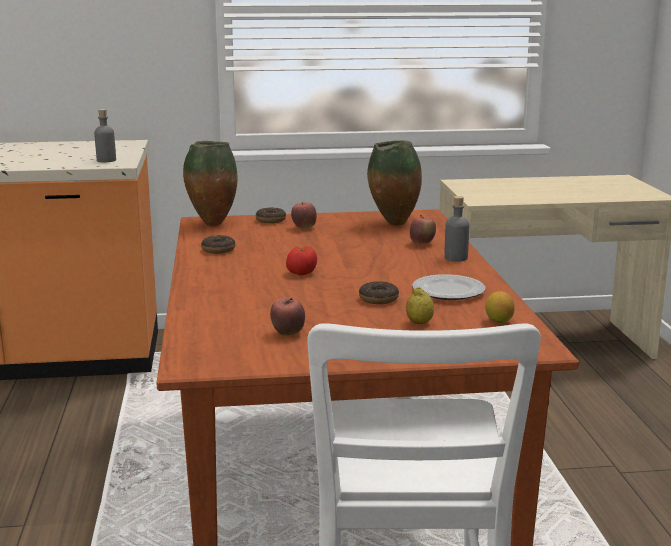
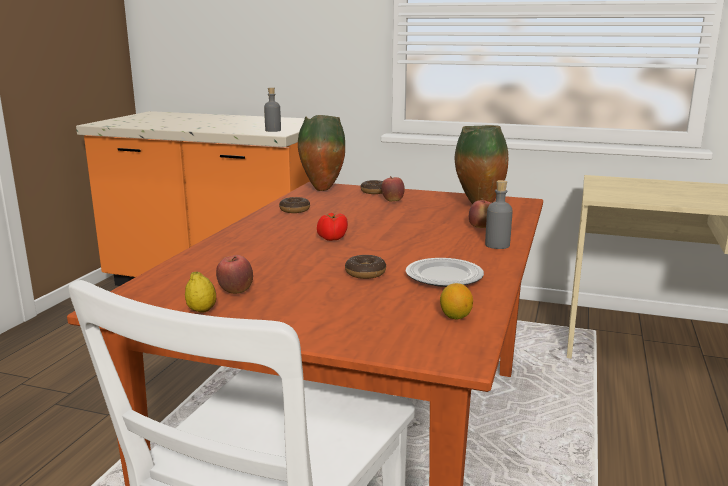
camera: 25 degrees right, 0 degrees up
lemon [406,287,434,324] -> lemon moved to [185,271,216,312]

